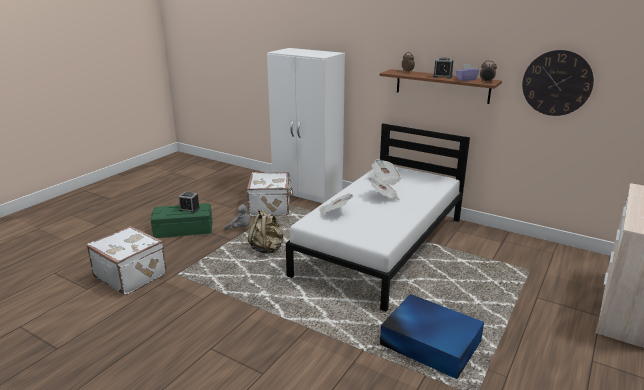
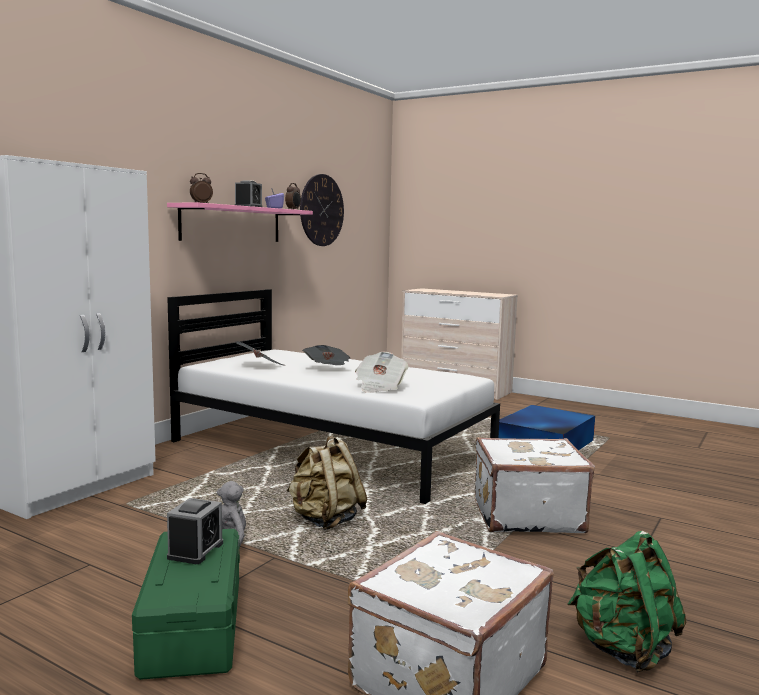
camera: 90 degrees left, 15 degrees down
white suitcase [247,172,293,217] -> white suitcase moved to [475,437,595,533]
brown shelf [380,69,502,104] -> pink shelf [167,202,313,242]
none -> green backpack [567,531,687,673]

